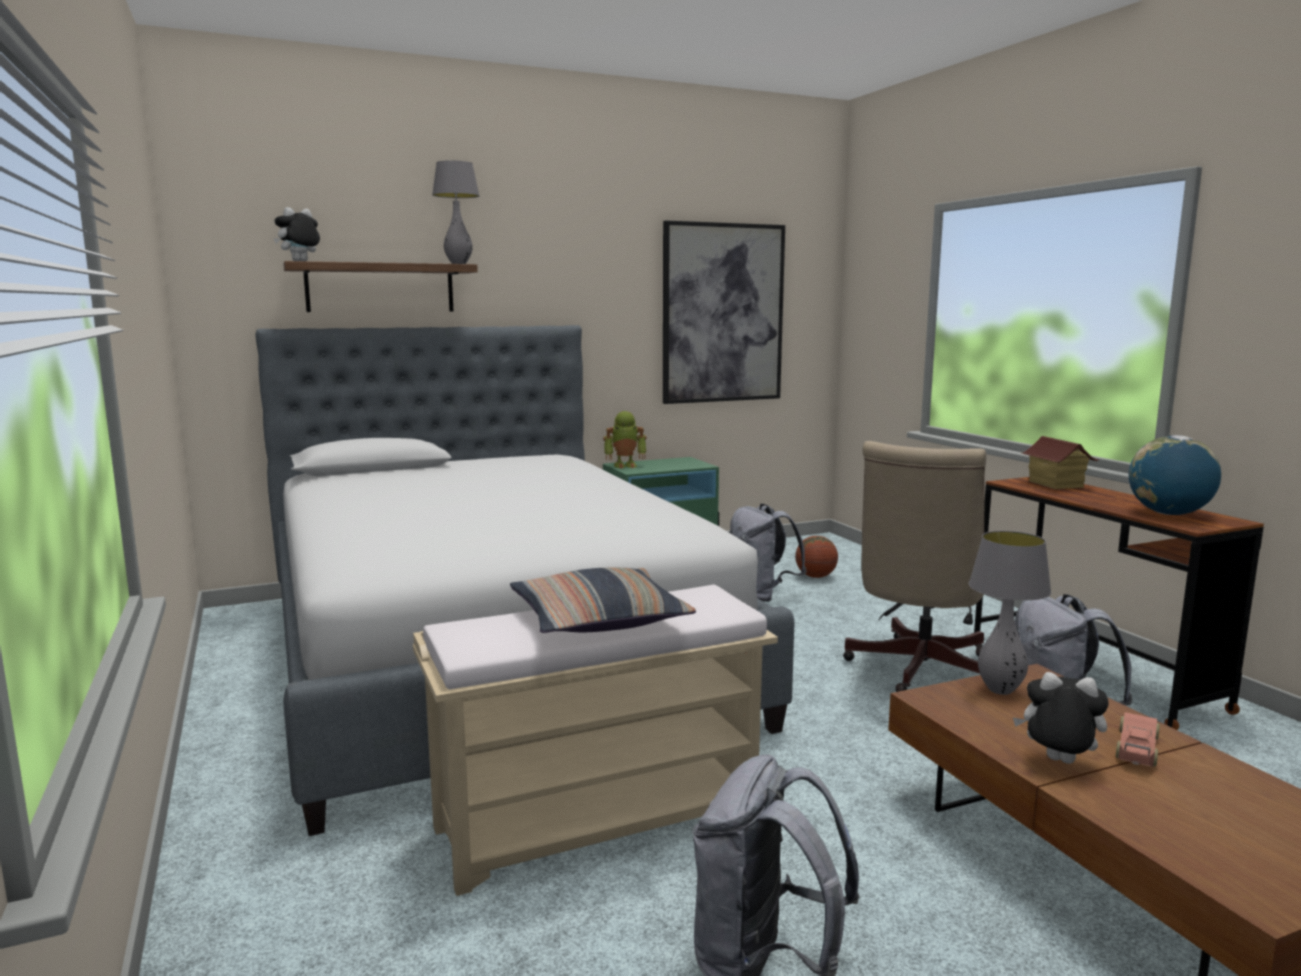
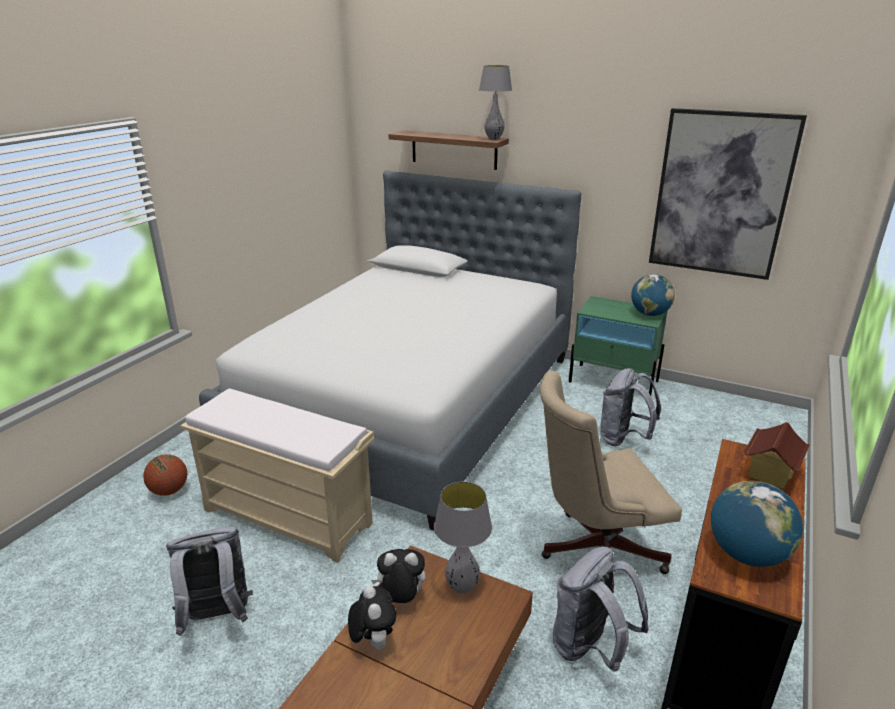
camera: 50 degrees right, 15 degrees up
plush toy [274,207,320,261] -> plush toy moved to [371,549,426,603]
pillow [510,568,696,633] -> none
toy robot [603,411,647,469] -> none
basketball [795,536,838,578] -> basketball moved to [143,454,187,496]
toy car [1116,712,1160,767] -> none
none -> globe [631,274,675,316]

